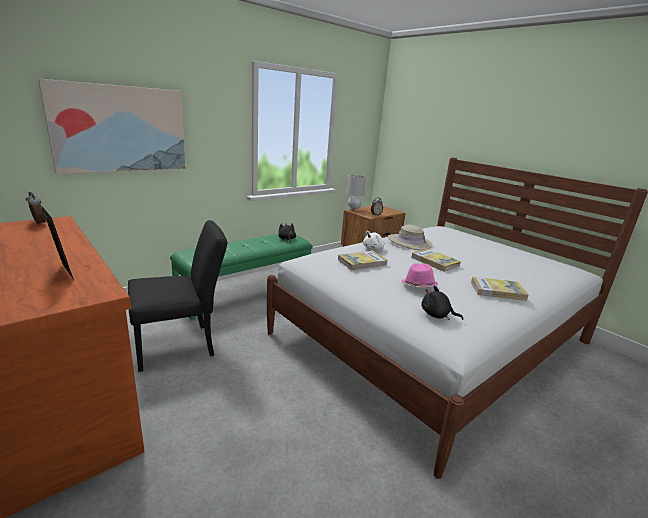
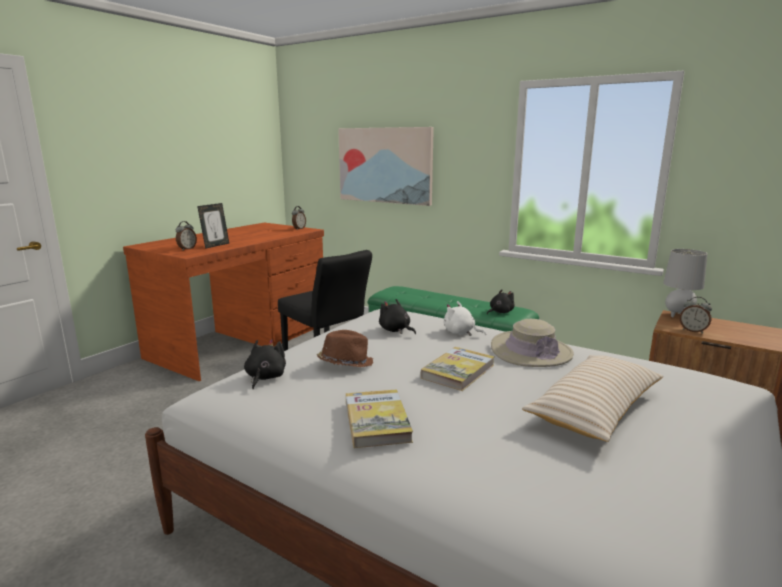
camera: 75 degrees right, 5 degrees down
book [338,251,388,271] -> black plush toy [379,299,416,334]
pink hat [402,264,438,288] -> brown hat [317,330,373,367]
none -> alarm clock [176,221,197,250]
none -> beige pillow [522,355,663,442]

